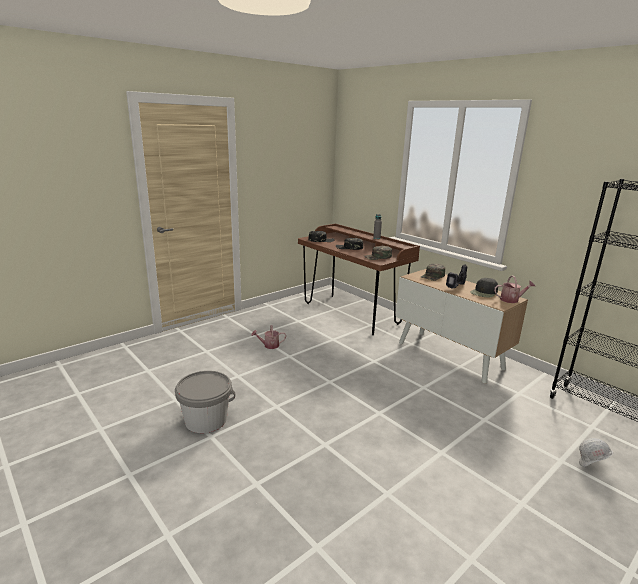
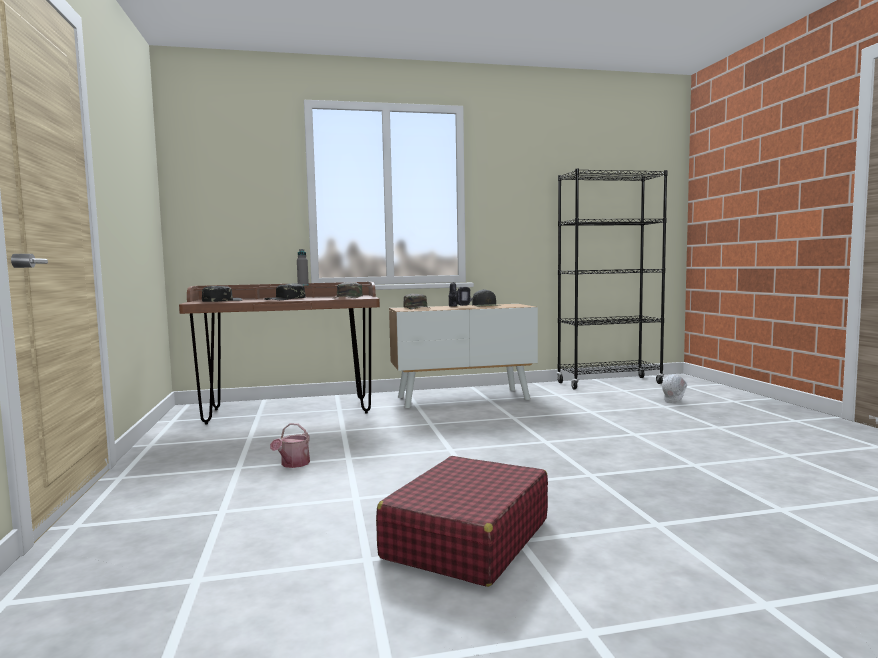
camera: 60 degrees left, 15 degrees down
grey bucket [175,371,235,433] -> red suitcase [376,456,548,587]
watering can [494,275,535,303] -> none

